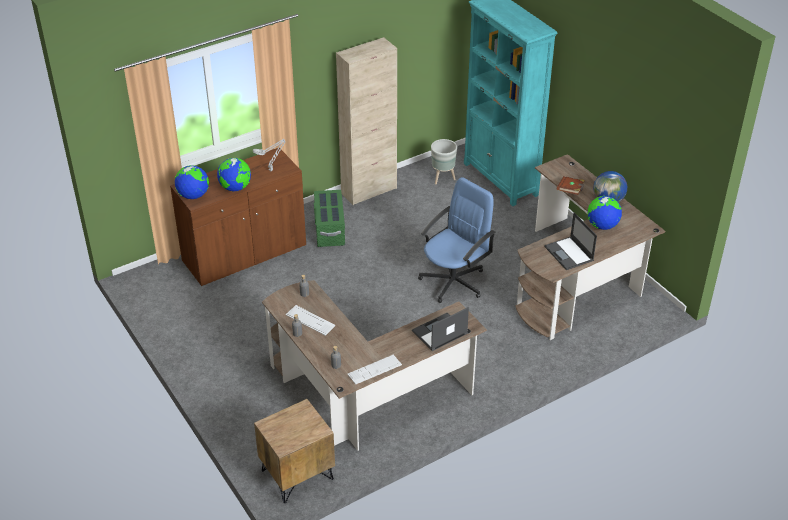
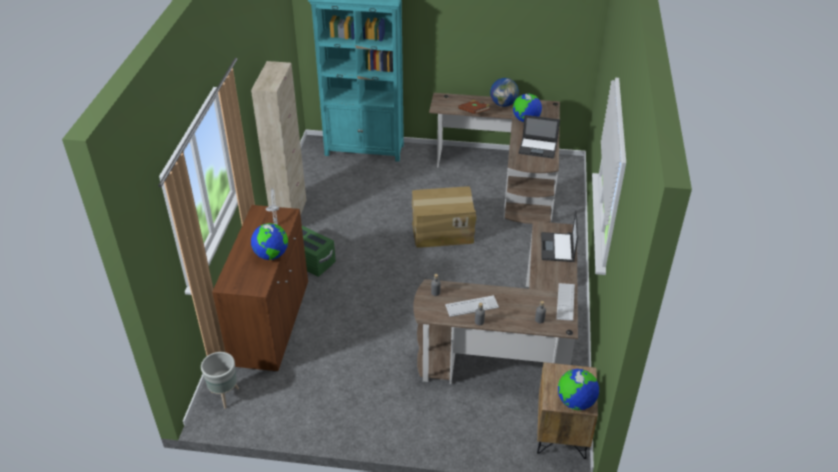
camera: 50 degrees left, 0 degrees up
globe [175,165,209,199] -> globe moved to [558,369,599,410]
blue office chair [418,177,495,303] -> cardboard box [412,187,476,248]
grey planter [431,139,457,184] -> grey planter moved to [201,352,239,409]

